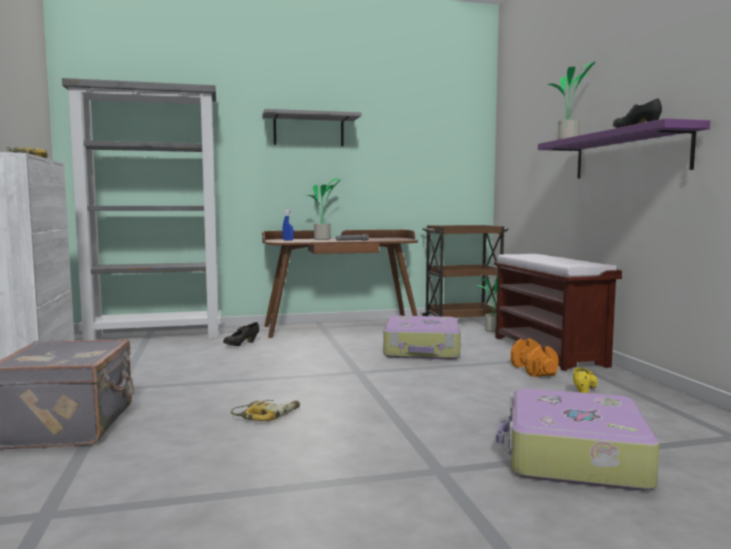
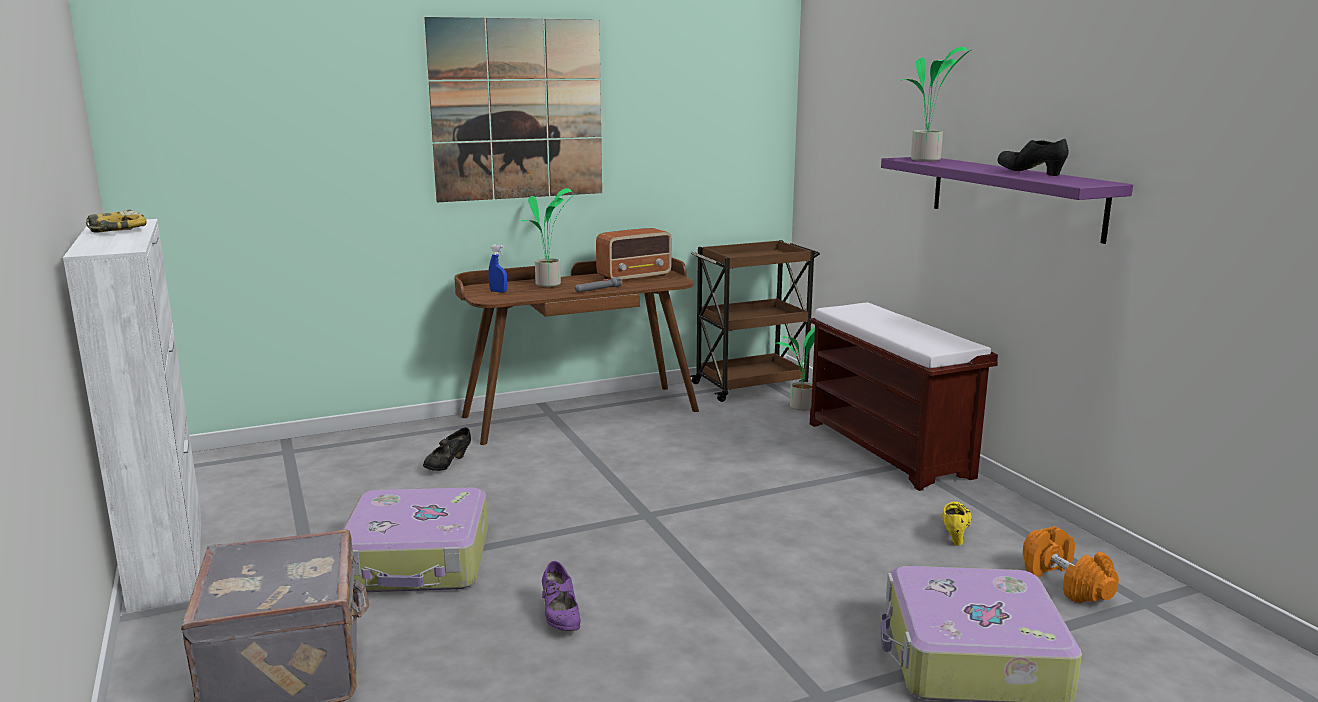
camera: 10 degrees left, 10 degrees up
grey bookcase [62,78,221,340] -> none
power drill [231,400,300,421] -> purple shoe [542,561,581,631]
grey shelf [262,109,361,146] -> picture [424,17,602,202]
suitcase [383,316,461,359] -> suitcase moved to [342,487,488,592]
orange dumbbell [511,338,559,377] -> orange dumbbell moved to [1023,526,1119,604]
none -> radio [596,228,672,279]

